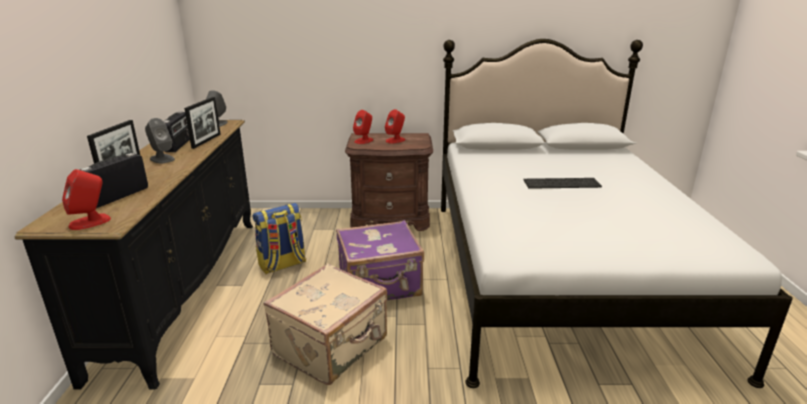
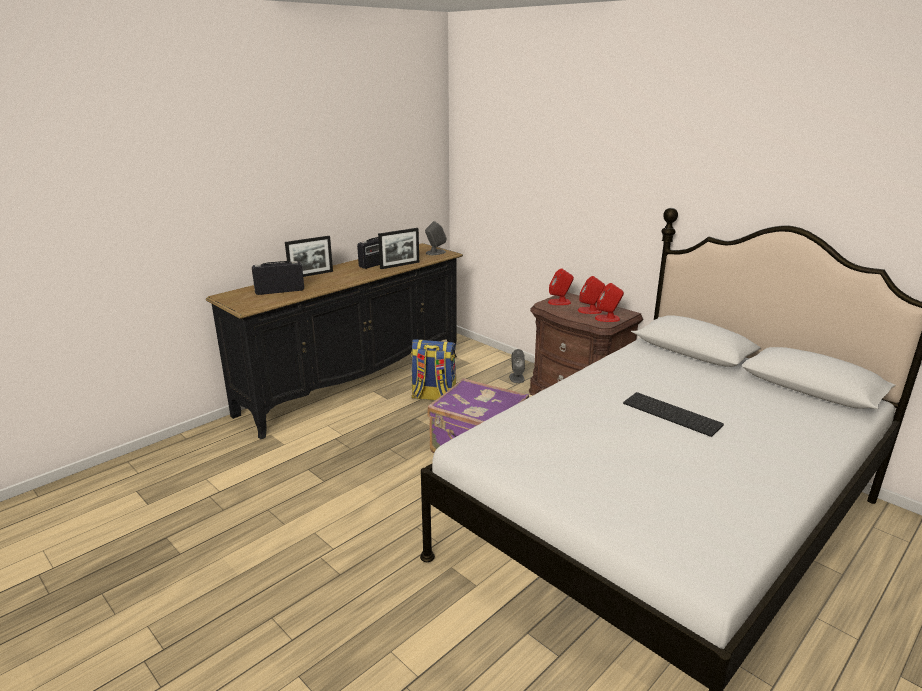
camera: 45 degrees right, 0 degrees up
red speaker [62,169,111,230] -> red speaker moved to [595,283,624,322]
grey speaker [145,118,175,163] -> grey speaker moved to [509,349,525,383]
beige suitcase [263,263,387,385] -> none

